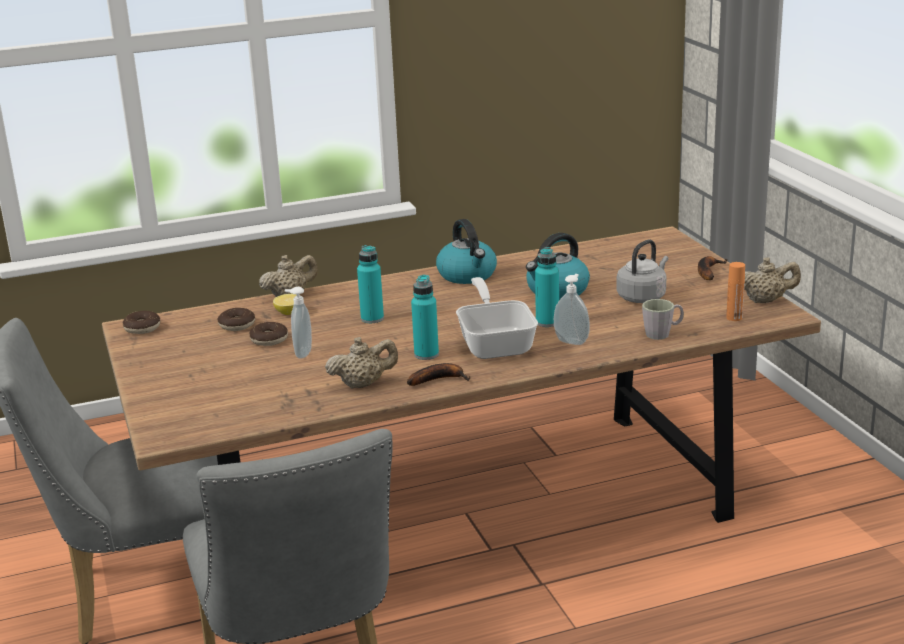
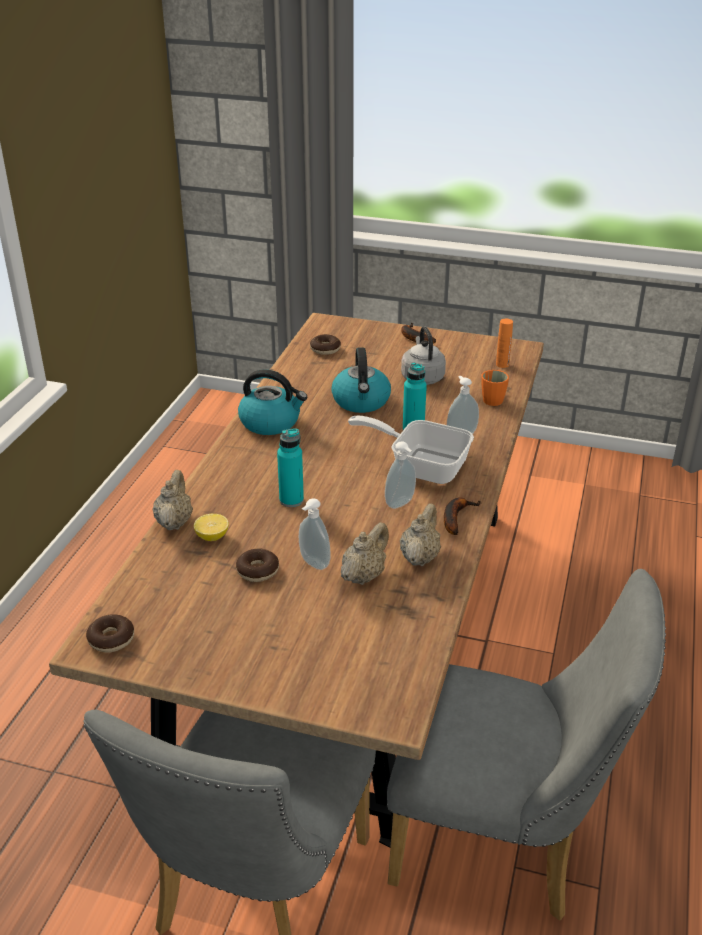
camera: 55 degrees left, 10 degrees up
donut [218,308,255,331] -> donut moved to [310,334,341,355]
turquoise bottle [411,275,439,360] -> soap dispenser [385,441,416,509]
grey mug [642,299,684,340] -> orange mug [481,370,509,406]
beige teapot [744,257,801,303] -> beige teapot moved to [341,522,389,585]

